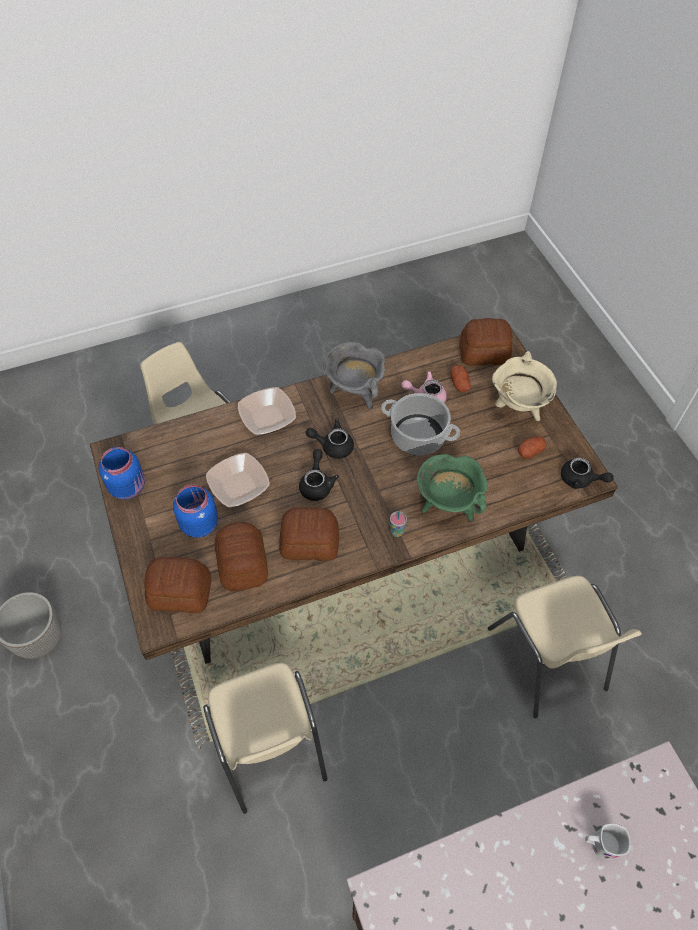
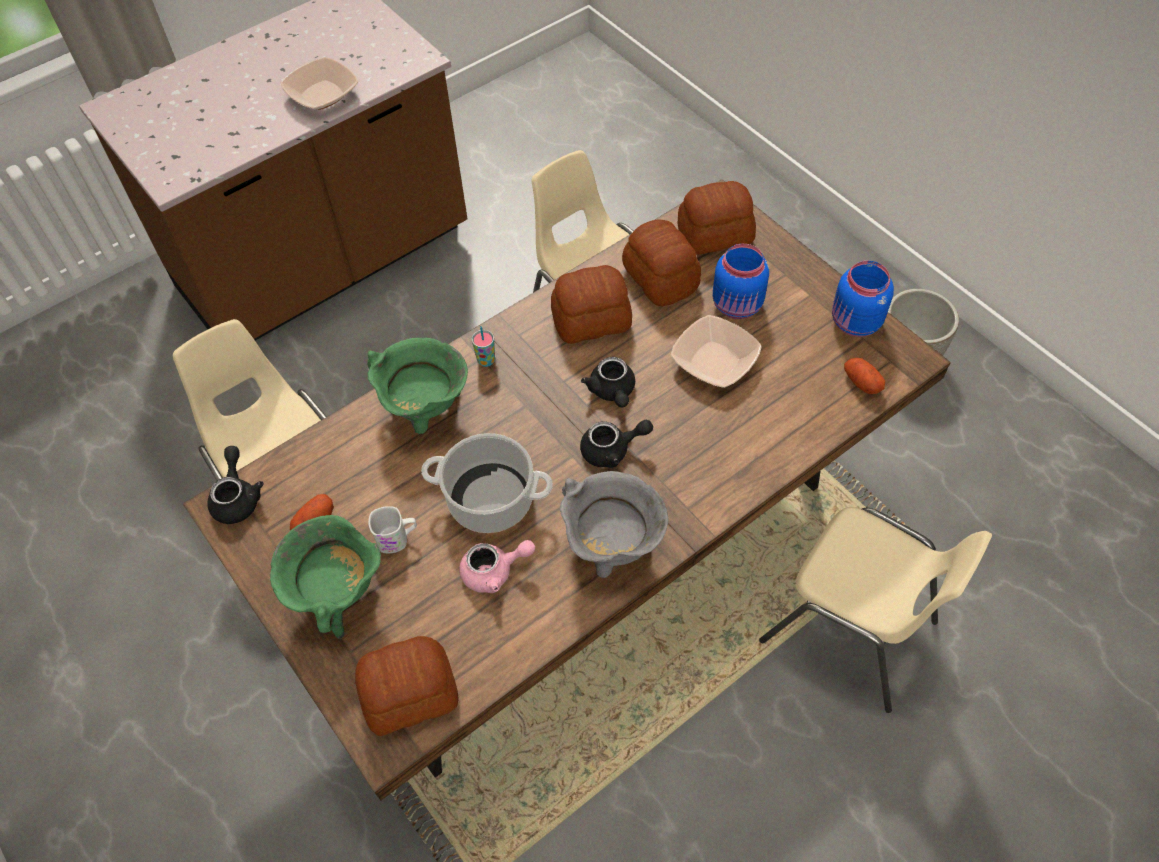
camera: 165 degrees right, 0 degrees up
bowl [238,387,296,435] -> bowl moved to [280,57,358,110]
potato [450,365,471,392] -> potato moved to [844,358,885,394]
beige cooking pot [492,351,557,421] -> green cooking pot [270,515,381,639]
black teapot [561,457,614,489] -> black teapot turned 75 degrees clockwise [208,446,264,524]
white mug [585,823,631,860] -> white mug moved to [368,506,417,553]

